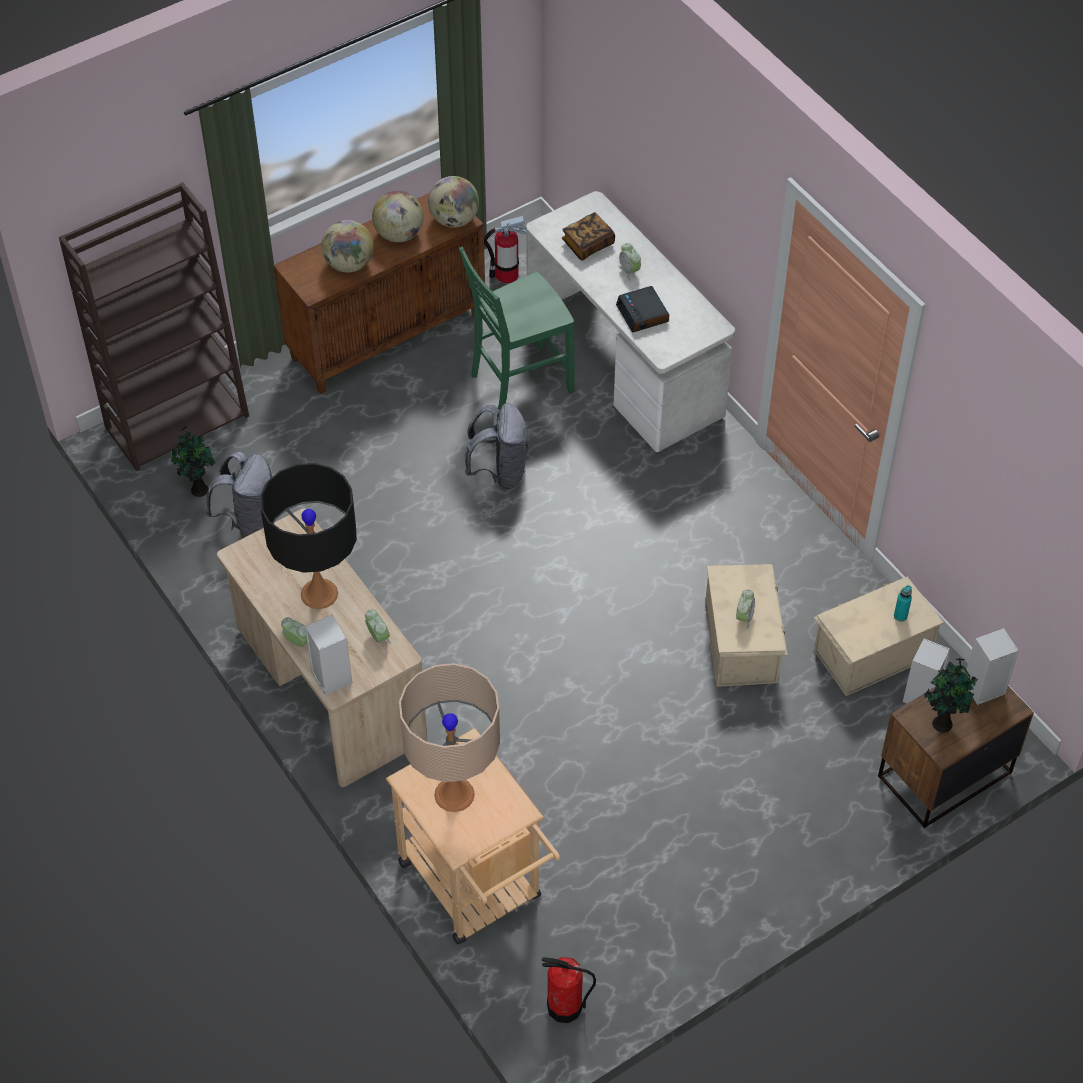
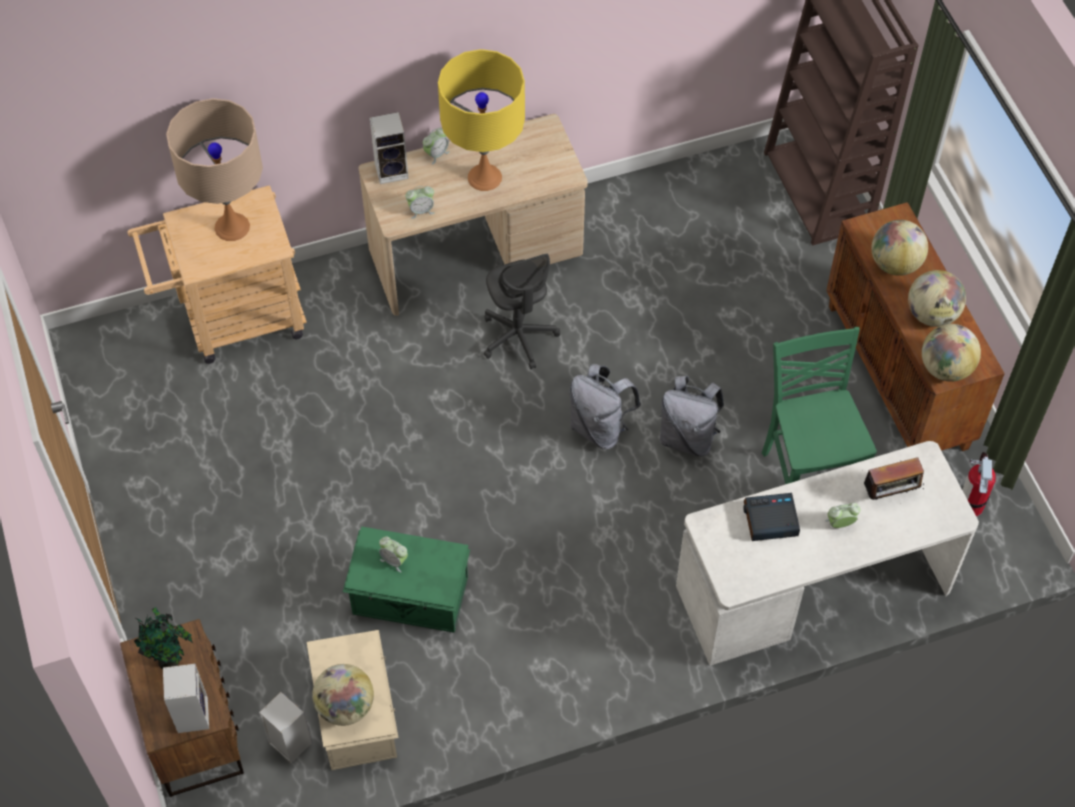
camera: 105 degrees right, 5 degrees up
potted plant [171,426,215,497] -> none
grey backpack [206,451,273,538] -> grey backpack moved to [570,364,641,449]
black table lamp [260,463,357,609] -> yellow table lamp [438,49,525,191]
fire extinguisher [542,957,596,1023] -> none
book [562,212,615,261] -> radio [864,457,924,500]
beige storage box [705,564,787,687] -> green storage box [343,526,470,633]
turquoise bottle [894,585,912,622] -> globe [312,664,374,726]
none -> grey office chair [484,254,560,369]

